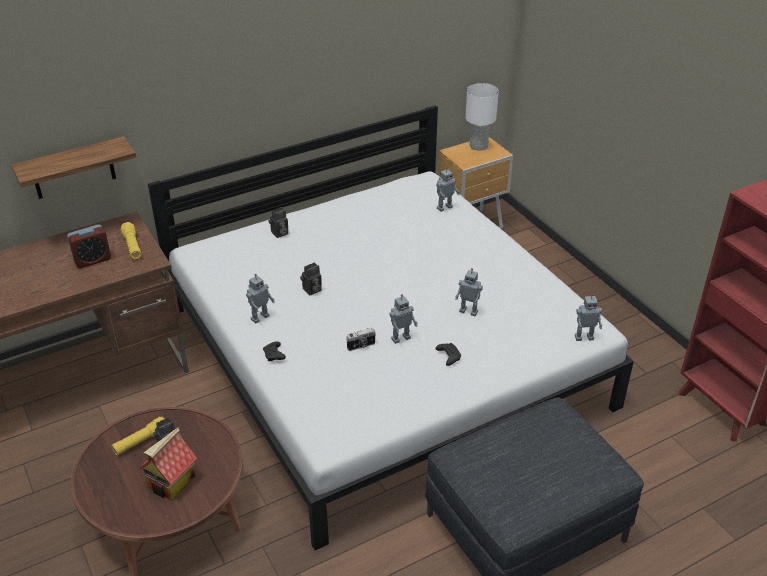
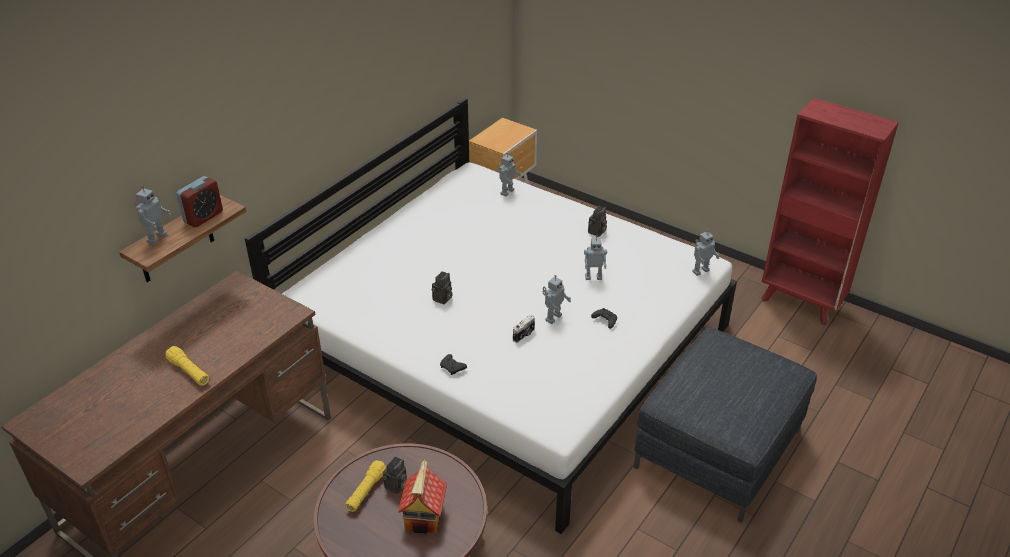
camera: 25 degrees left, 0 degrees up
alarm clock [67,224,111,269] -> alarm clock moved to [176,176,223,227]
yellow flashlight [121,222,141,259] -> yellow flashlight moved to [165,346,209,386]
toy robot [246,274,275,323] -> toy robot moved to [135,185,171,244]
camera [268,207,288,238] -> camera moved to [588,206,607,237]
white table lamp [465,83,499,151] -> none

